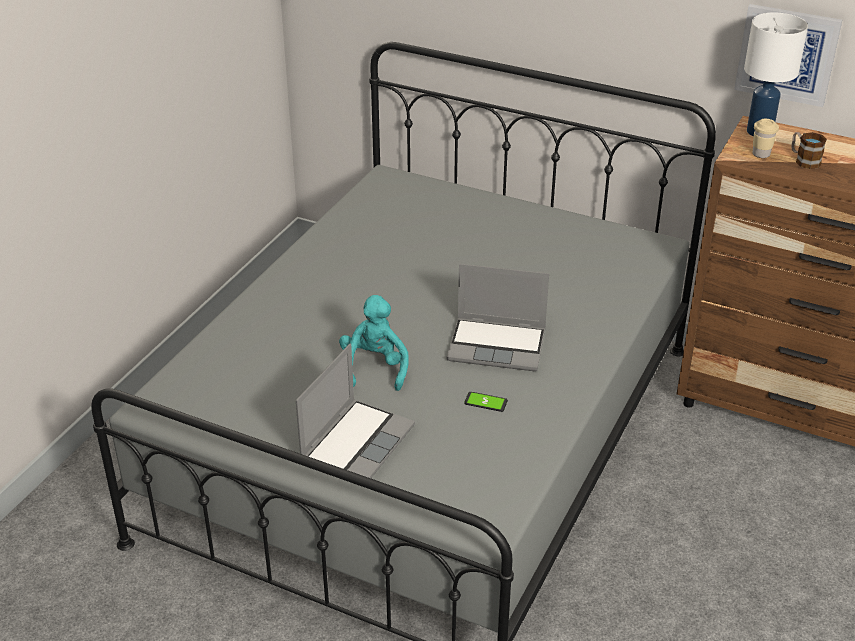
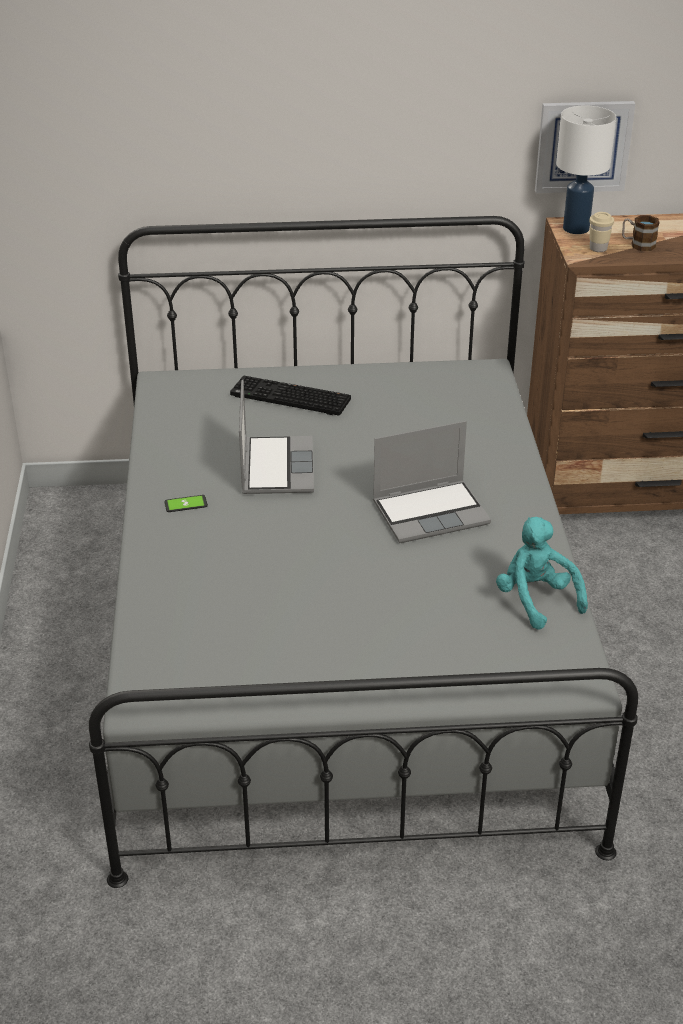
camera: 30 degrees left, 0 degrees up
laptop [296,344,415,478] -> laptop moved to [239,380,314,494]
turquoise plush toy [339,295,409,391] -> turquoise plush toy moved to [496,517,588,630]
phone [464,392,508,412] -> phone moved to [164,495,208,512]
none -> keyboard [230,376,351,416]

